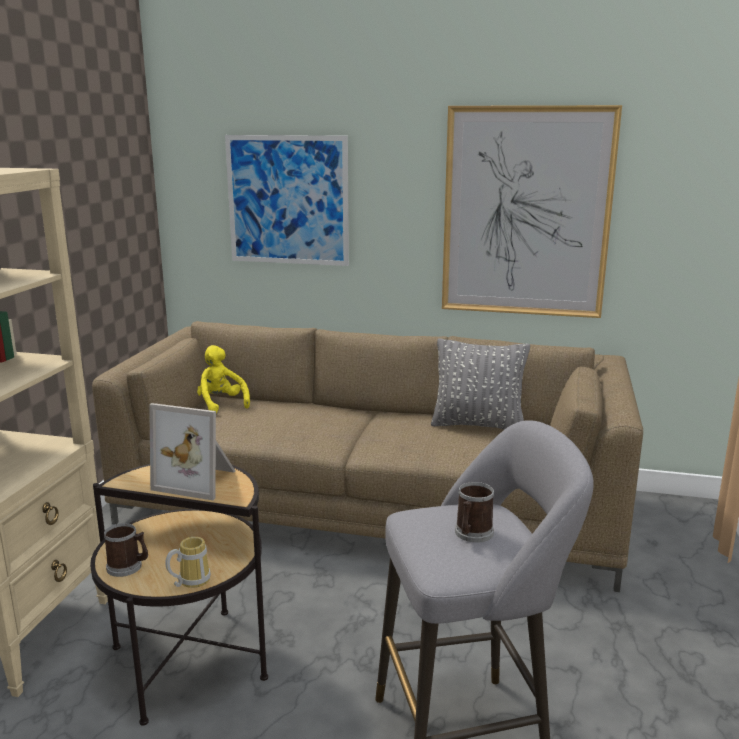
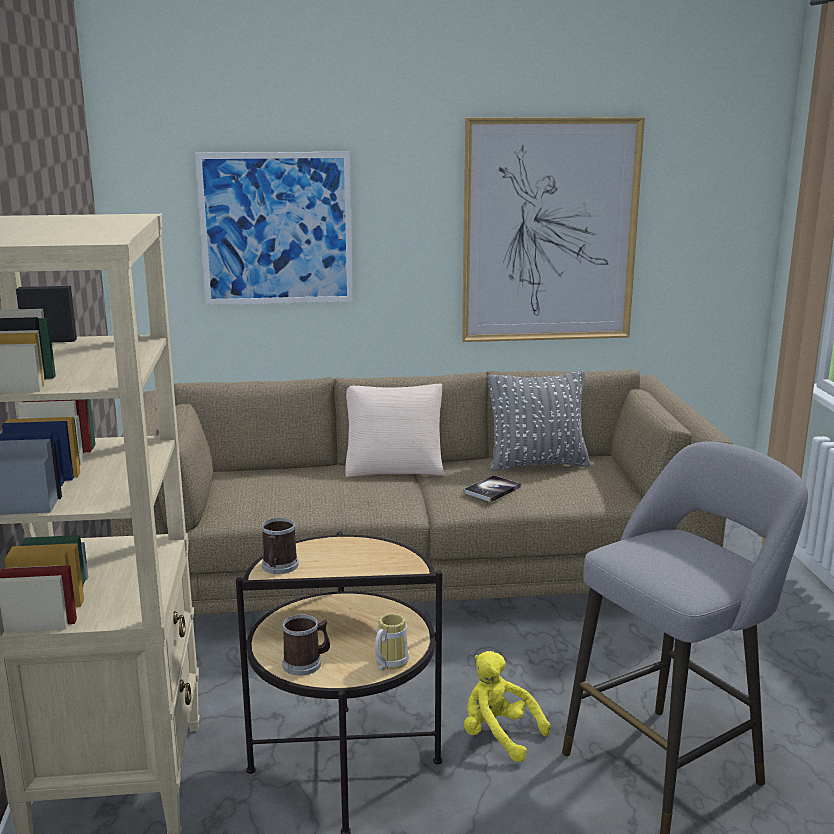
camera: 20 degrees left, 0 degrees up
picture frame [149,403,235,500] -> none
yellow plush toy [197,345,250,413] -> yellow plush toy moved to [464,651,550,762]
mug [455,482,494,542] -> mug moved to [262,518,299,574]
none -> beige pillow [345,384,445,477]
none -> book [463,475,521,502]

